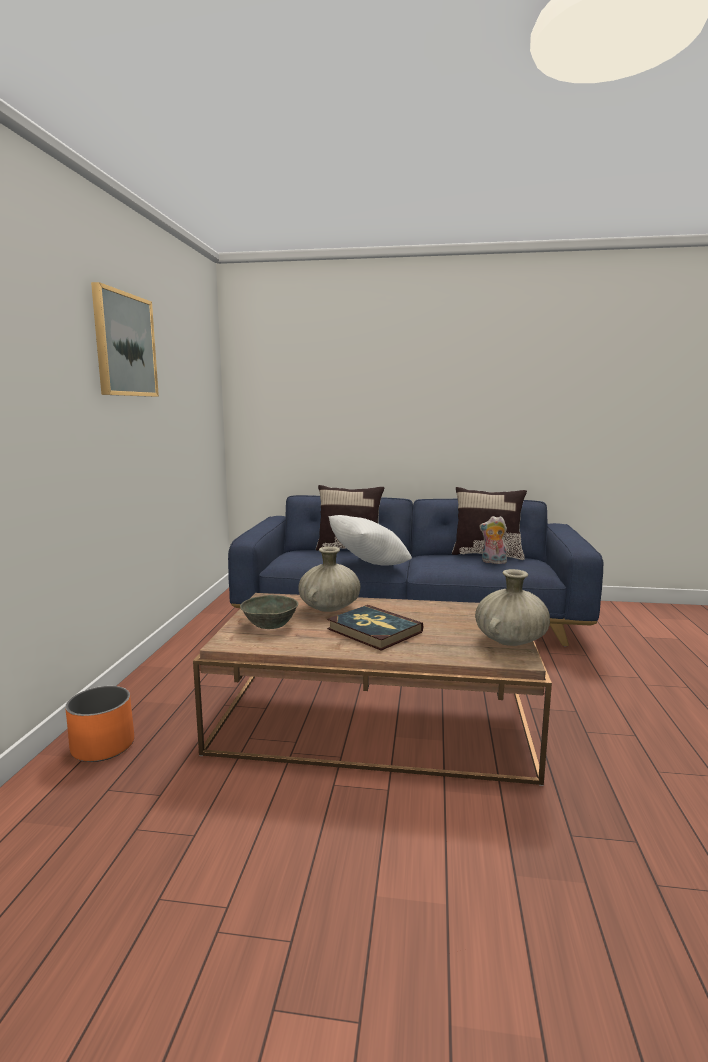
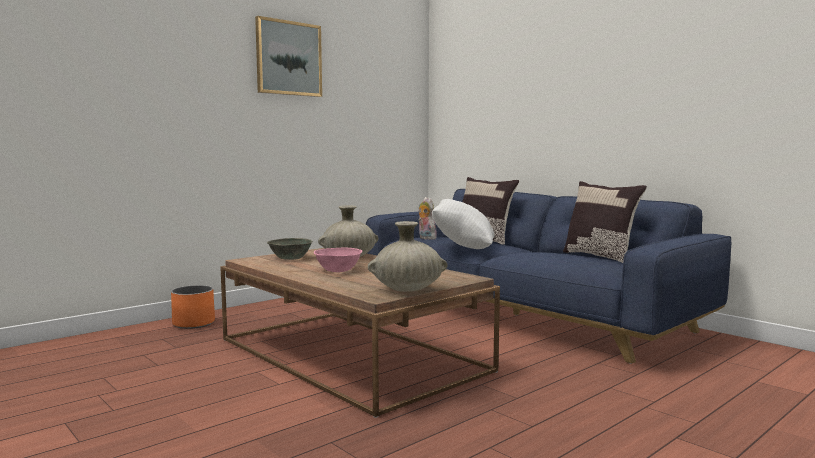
camera: 40 degrees right, 5 degrees down
book [327,605,423,651] -> pink bowl [314,248,362,272]
plush toy [479,516,507,564] -> plush toy moved to [418,197,438,240]

